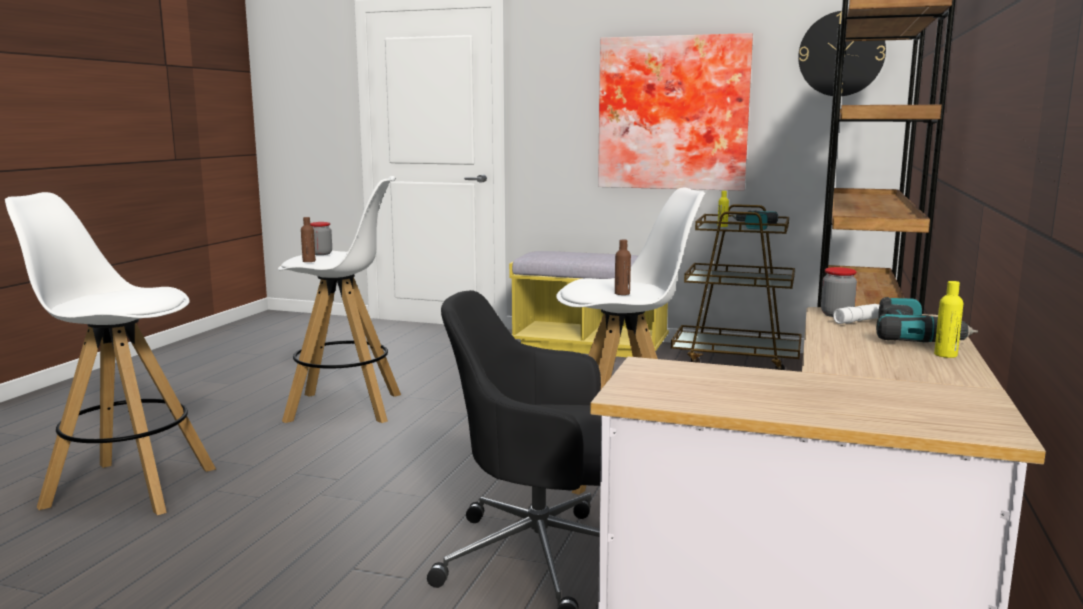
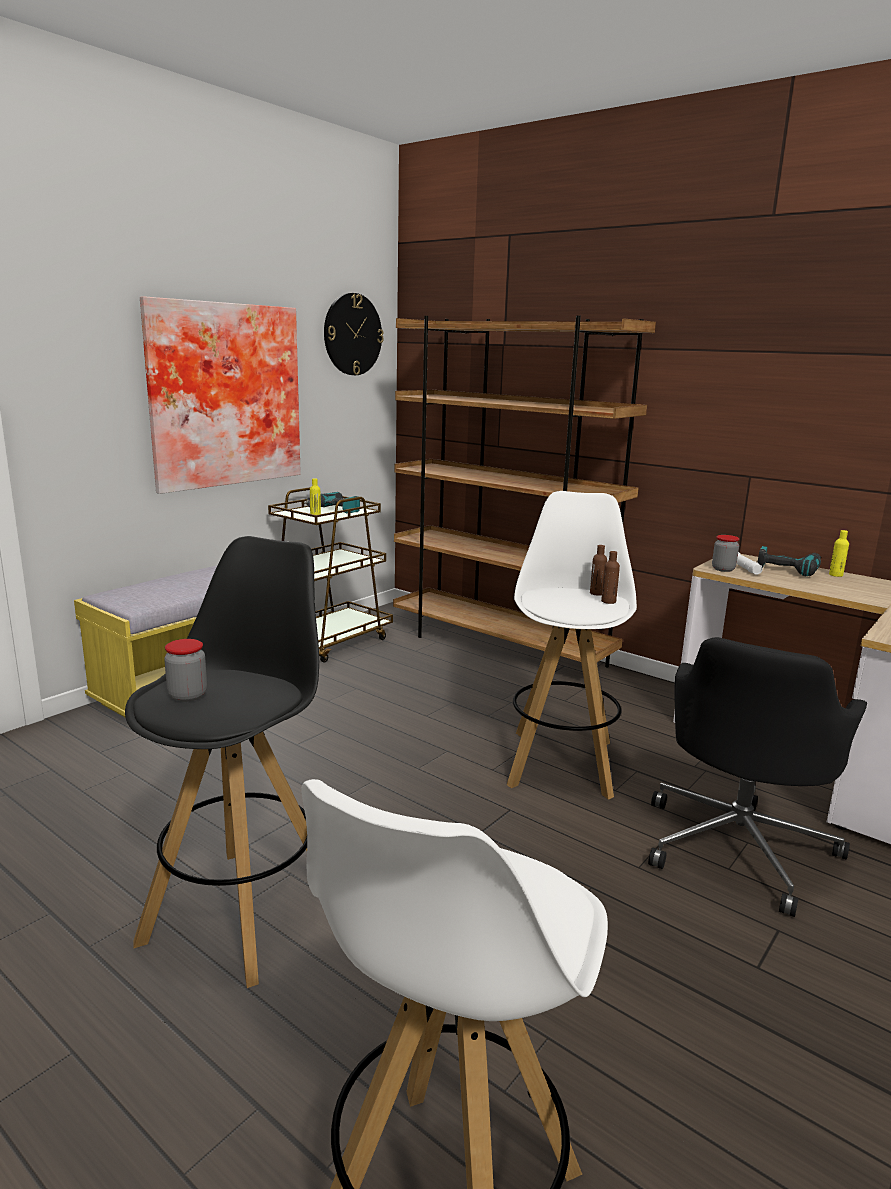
camera: 70 degrees left, 5 degrees up
white stool [278,176,401,423] -> black stool [125,536,319,988]
brown bottle [301,217,316,262] -> brown bottle moved to [590,545,607,596]

